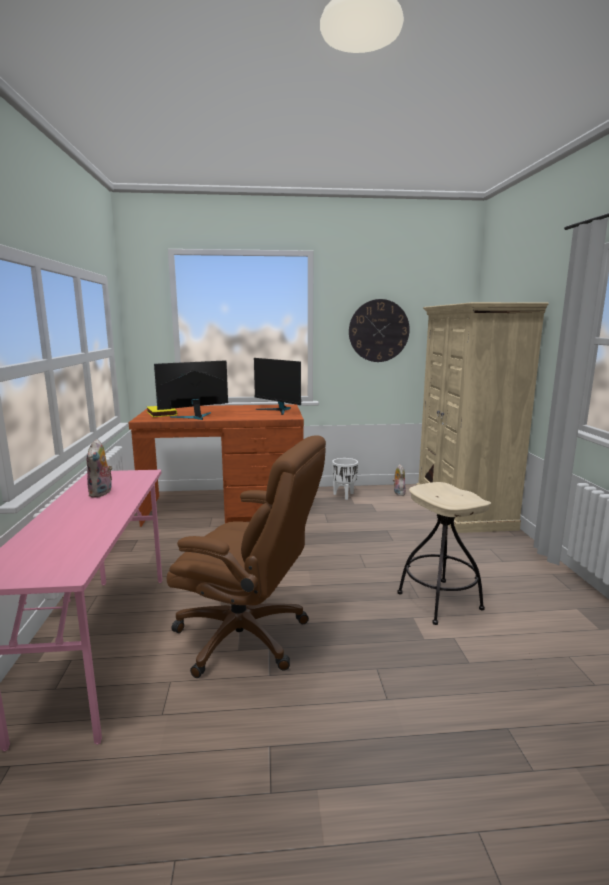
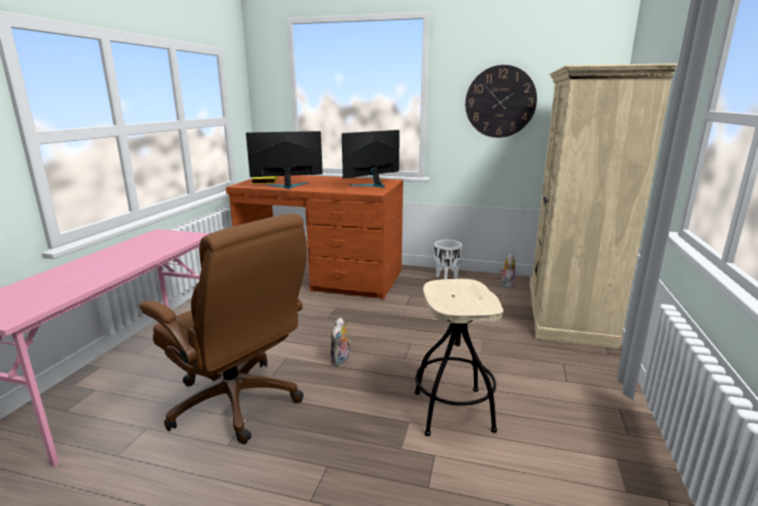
camera: 20 degrees right, 5 degrees up
plush toy [87,439,113,498] -> plush toy moved to [330,317,351,366]
monitor [254,358,301,415] -> monitor turned 75 degrees clockwise [342,130,400,188]

